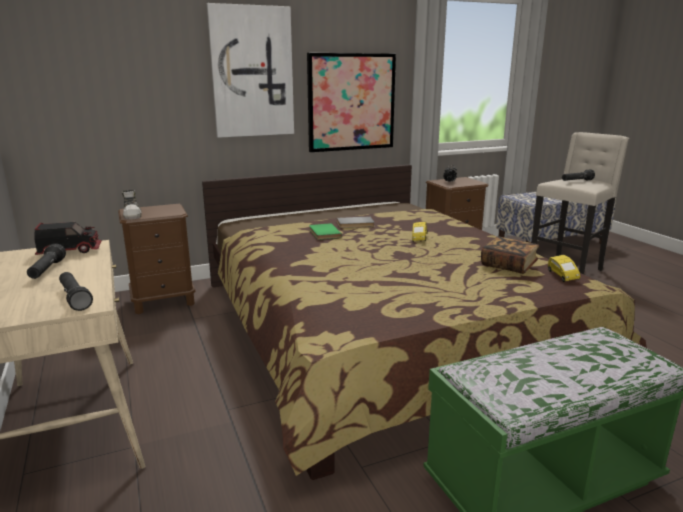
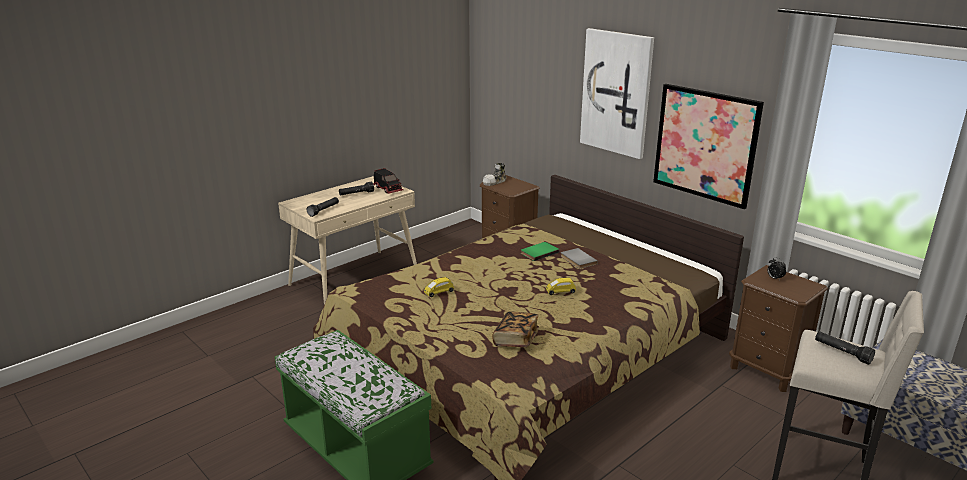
camera: 70 degrees right, 5 degrees up
yellow toy car [548,255,580,282] -> yellow toy car moved to [424,277,454,297]

